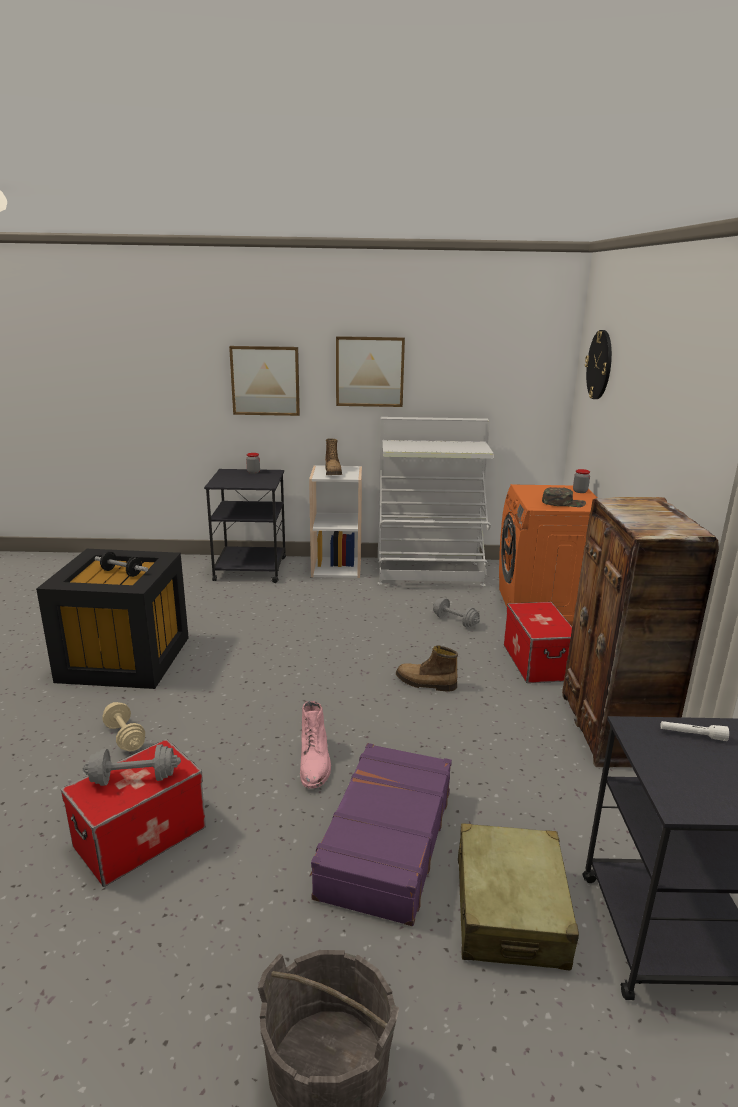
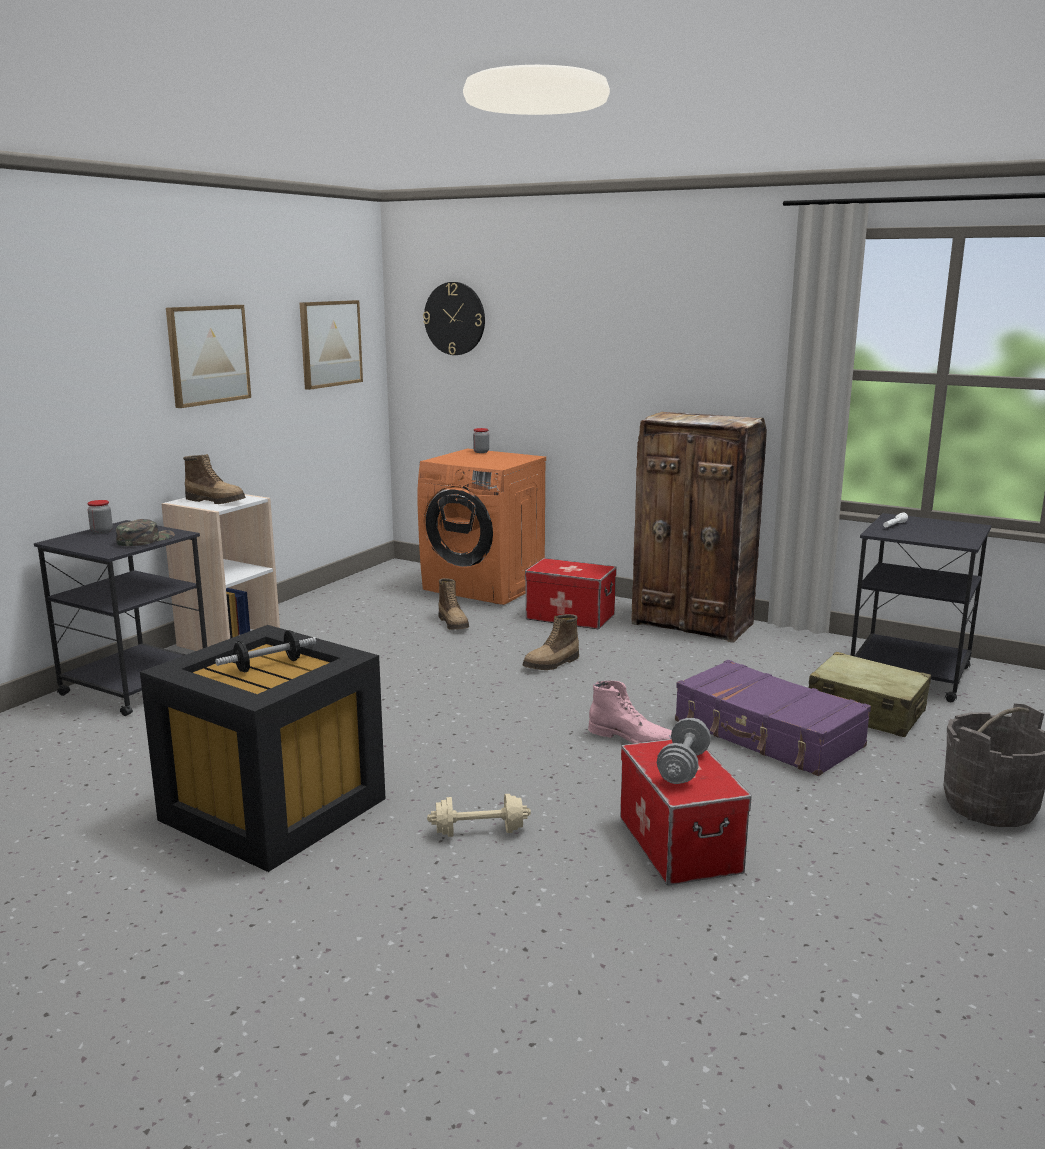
camera: 60 degrees left, 5 degrees down
picture [229,346,300,416] -> picture moved to [300,300,363,390]
white shoe rack [378,417,494,586] -> none
grey dumbbell [433,598,480,628] -> boot [438,578,469,630]
green cap [542,487,586,507] -> green cap moved to [116,519,175,546]

